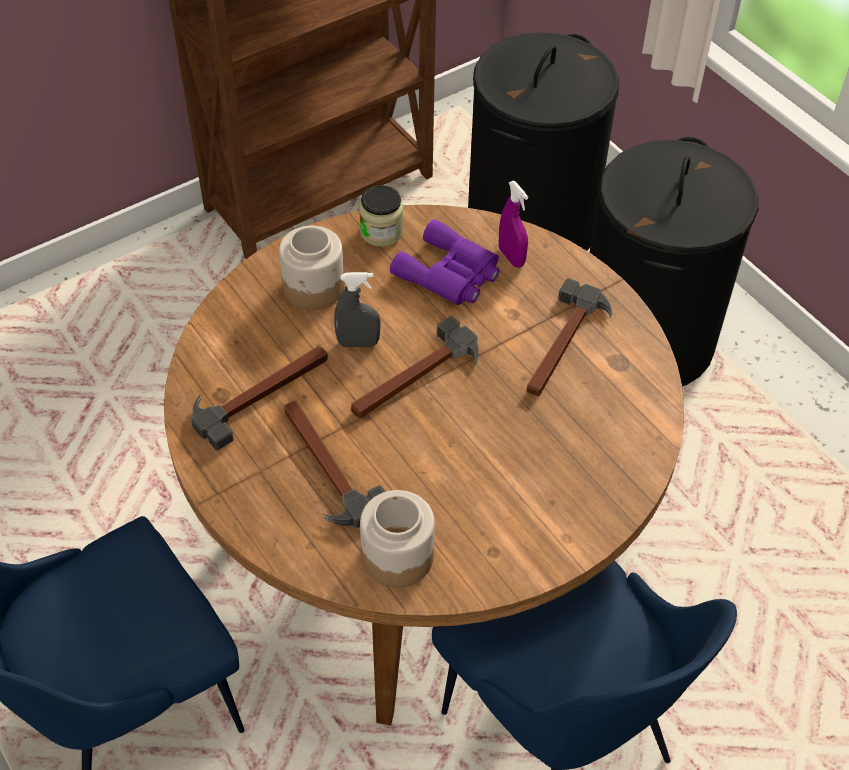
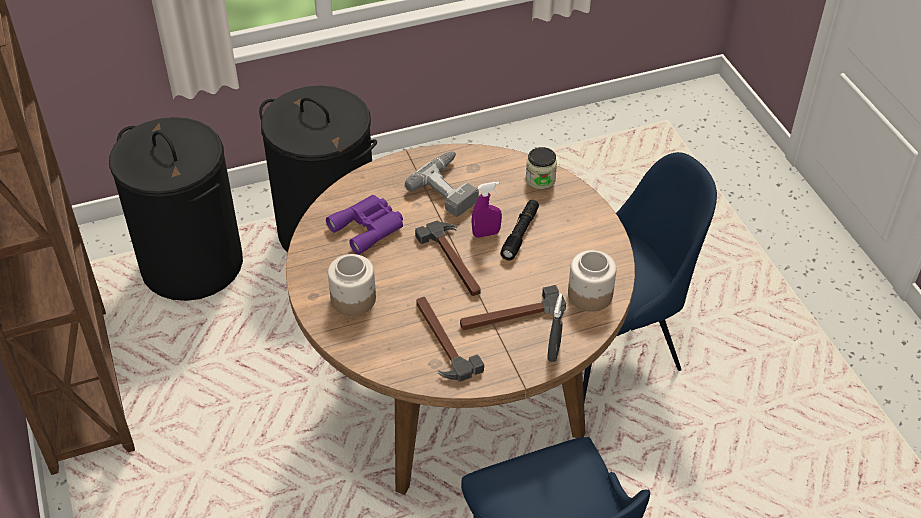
camera: 75 degrees left, 5 degrees down
grey spray bottle [334,272,381,347] -> grey spray bottle moved to [547,293,563,362]
jar [359,185,403,247] -> jar moved to [526,147,557,189]
purple spray bottle [499,181,528,268] -> purple spray bottle moved to [471,182,502,238]
hammer [527,278,612,396] -> power drill [405,151,479,217]
none -> black flashlight [500,200,539,261]

